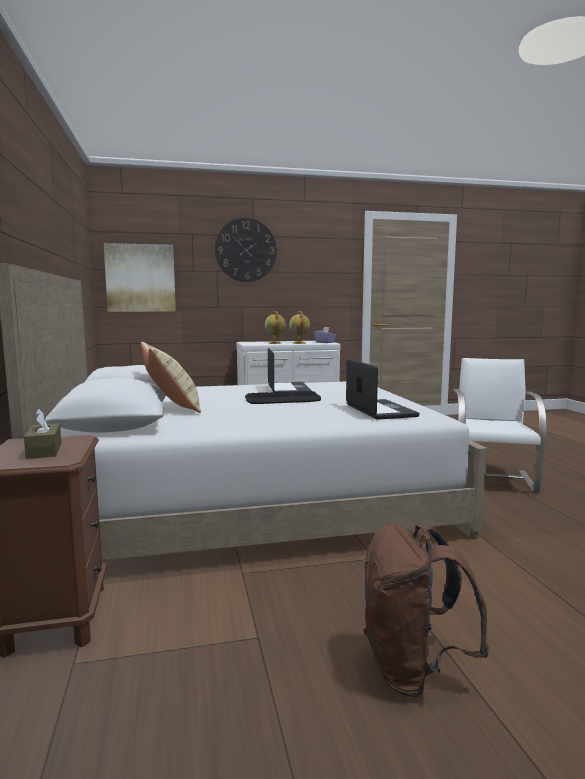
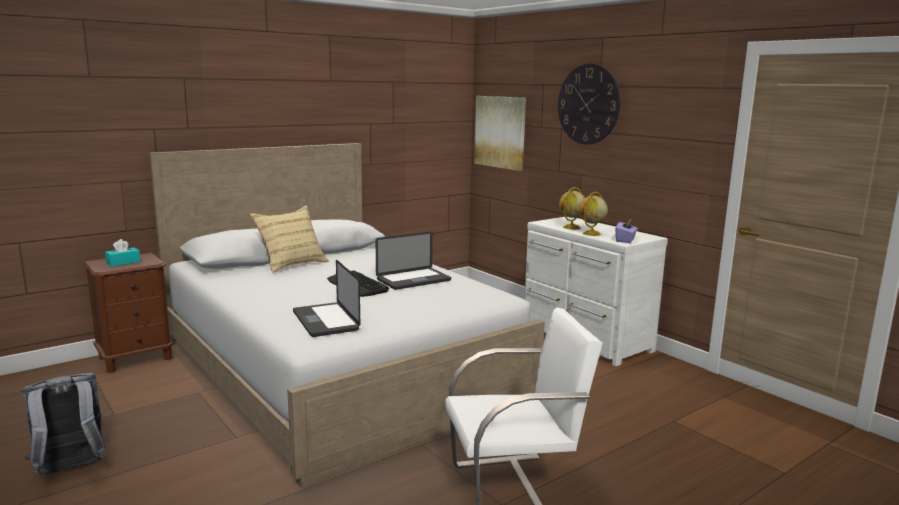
camera: 65 degrees right, 5 degrees up
brown tissue box [24,409,61,459] -> turquoise tissue box [105,239,141,267]
laptop [346,359,419,420] -> laptop turned 105 degrees clockwise [293,260,360,337]
brown backpack [363,523,489,697] -> grey backpack [22,373,109,474]

